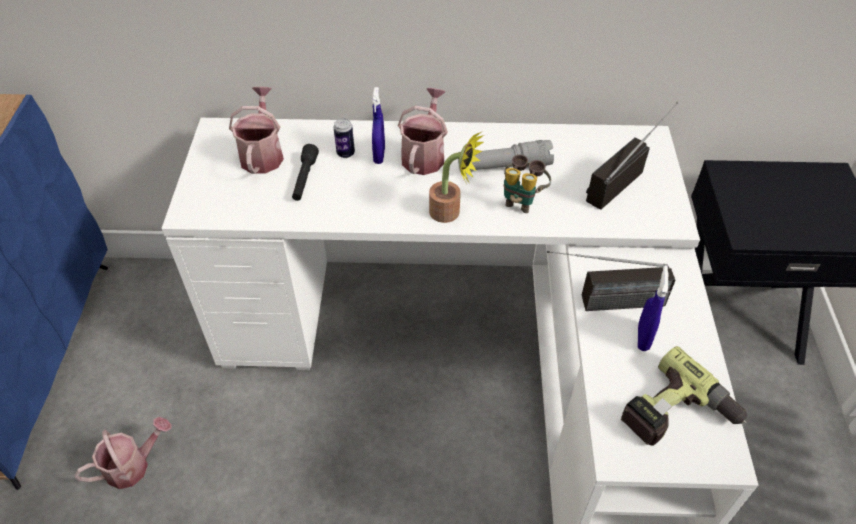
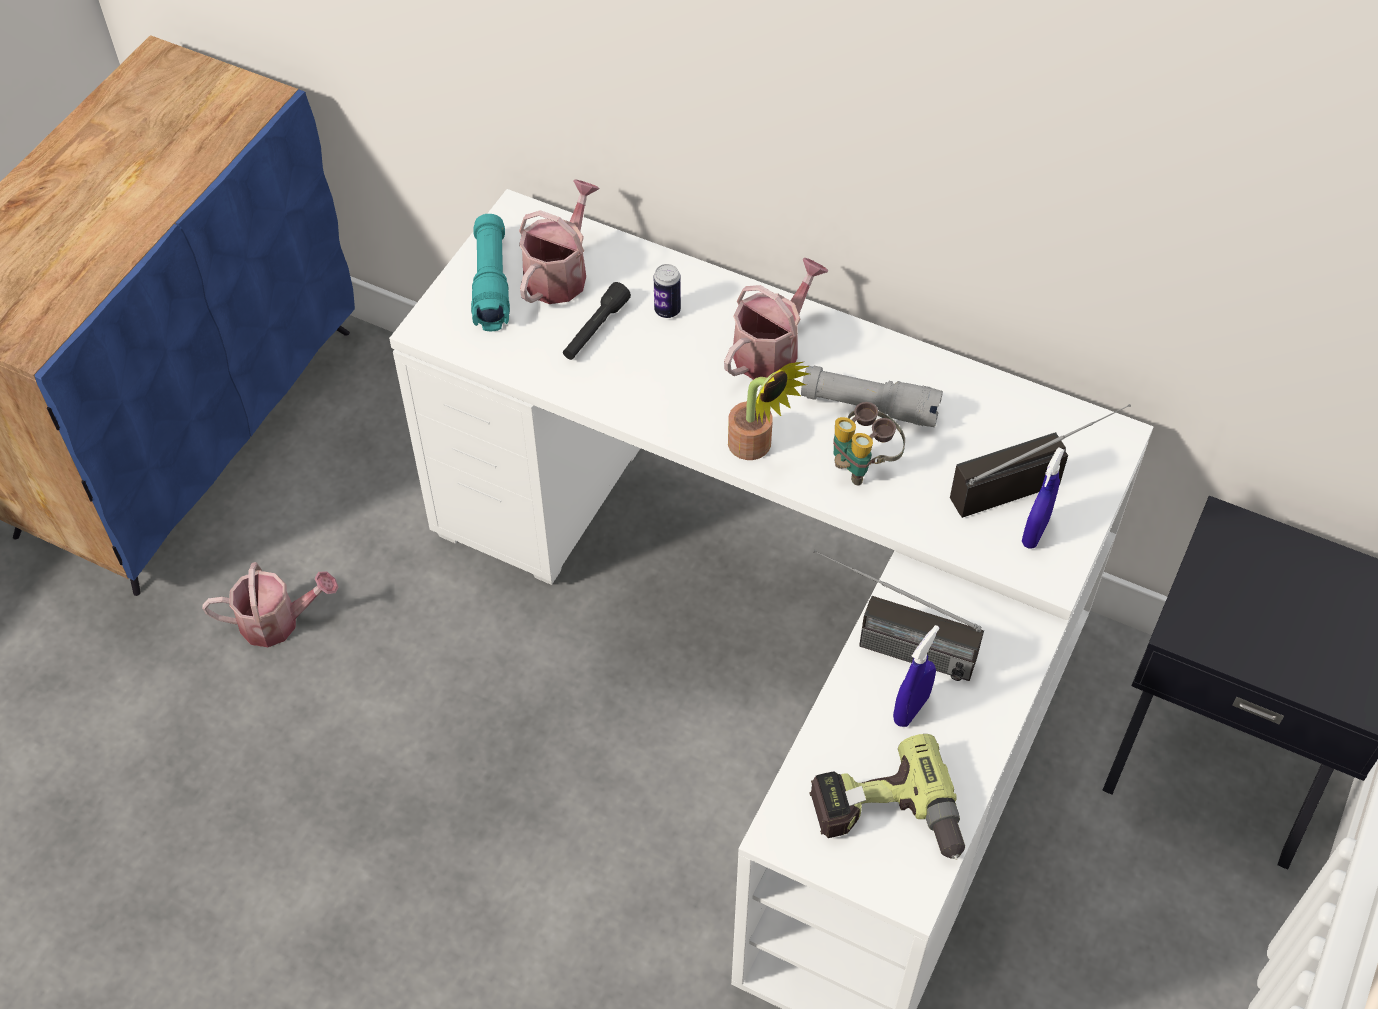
camera: 25 degrees right, 5 degrees up
blue spray bottle [372,87,385,164] -> blue spray bottle moved to [1022,447,1064,549]
none -> turquoise flashlight [471,214,510,331]

